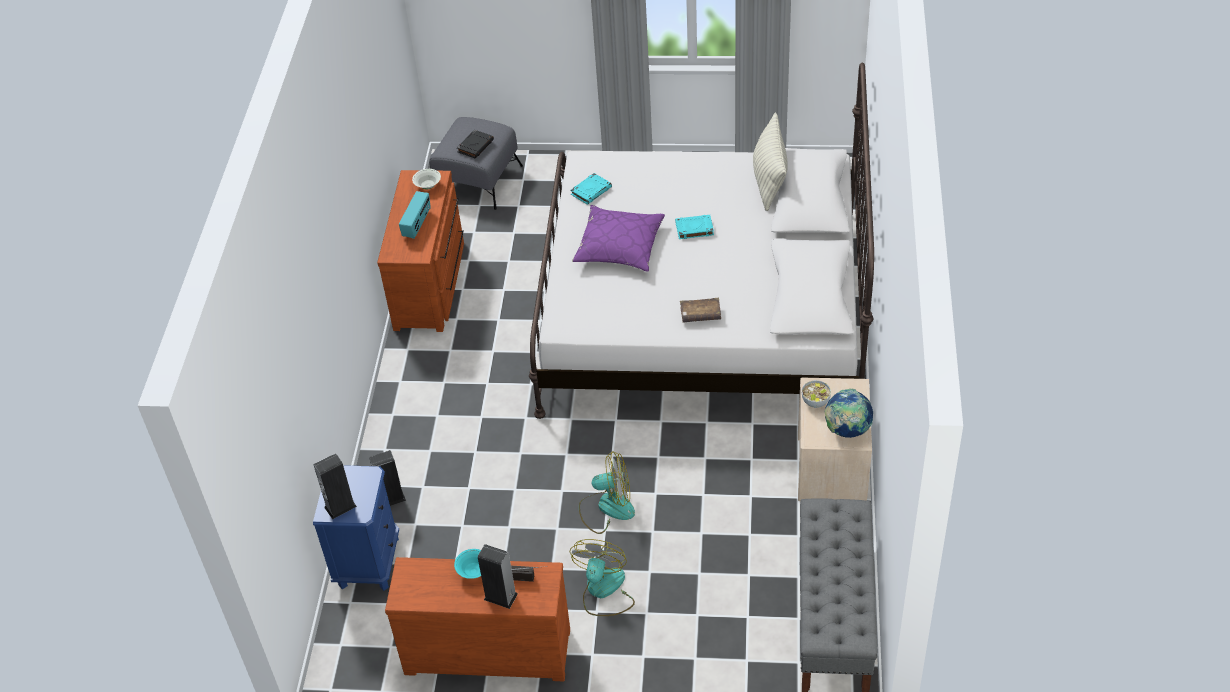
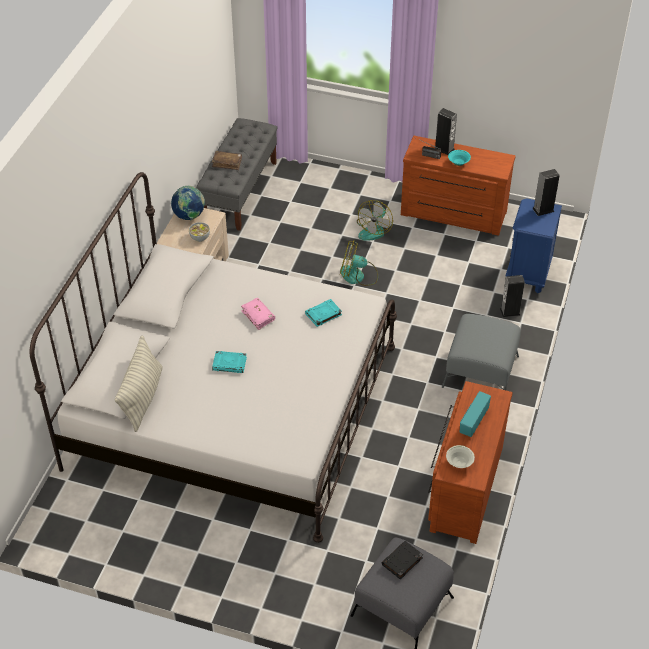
camera: 170 degrees left, 0 degrees up
turquoise book [570,173,612,205] -> turquoise book moved to [305,299,342,327]
purple pillow [572,205,665,272] -> none
brown book [680,298,721,323] -> brown book moved to [212,151,242,170]
none -> pink book [241,298,275,330]
none -> grey ottoman [442,314,521,390]

